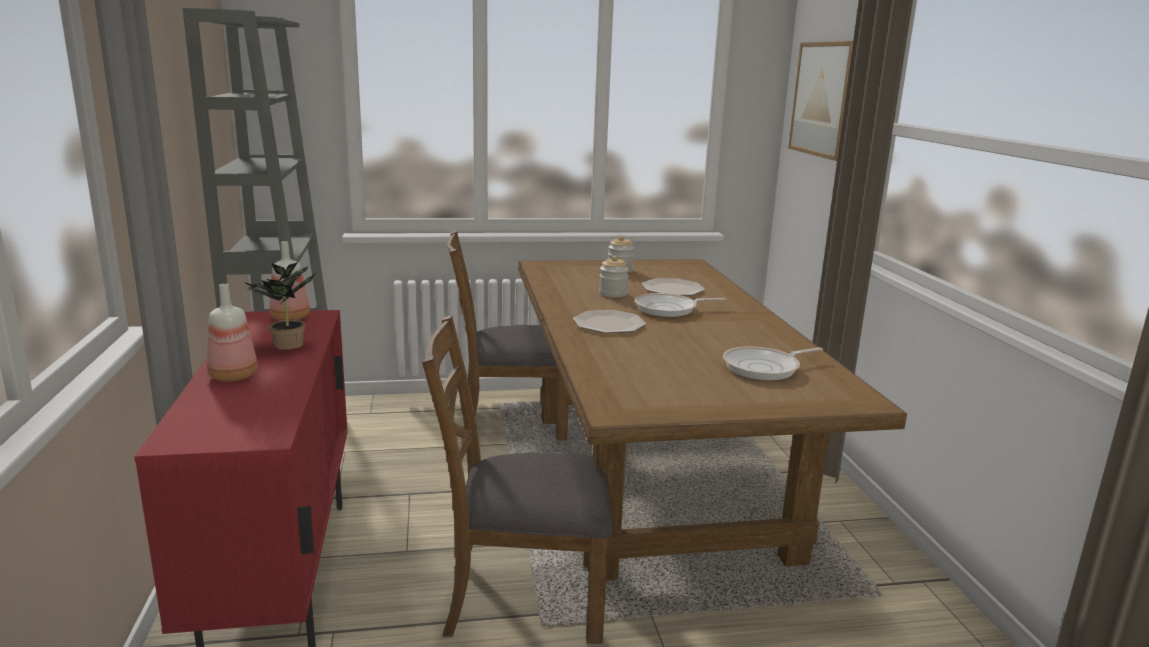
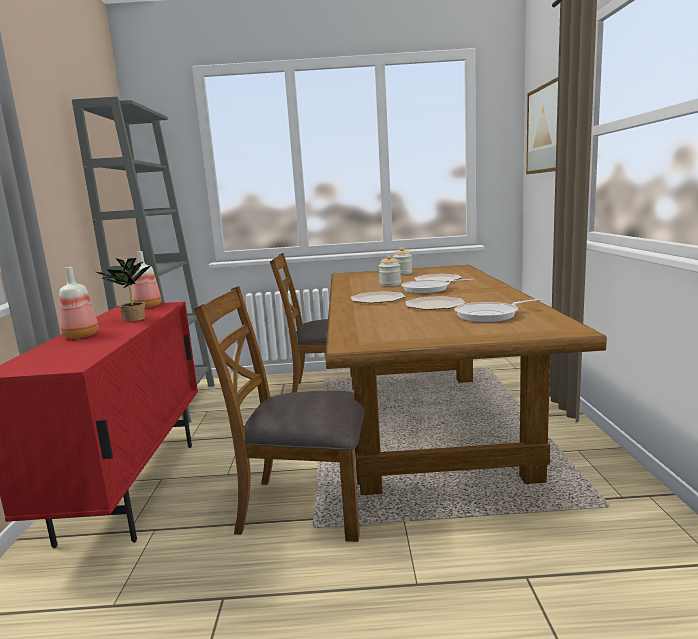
camera: 10 degrees right, 5 degrees down
none -> plate [405,296,466,310]

